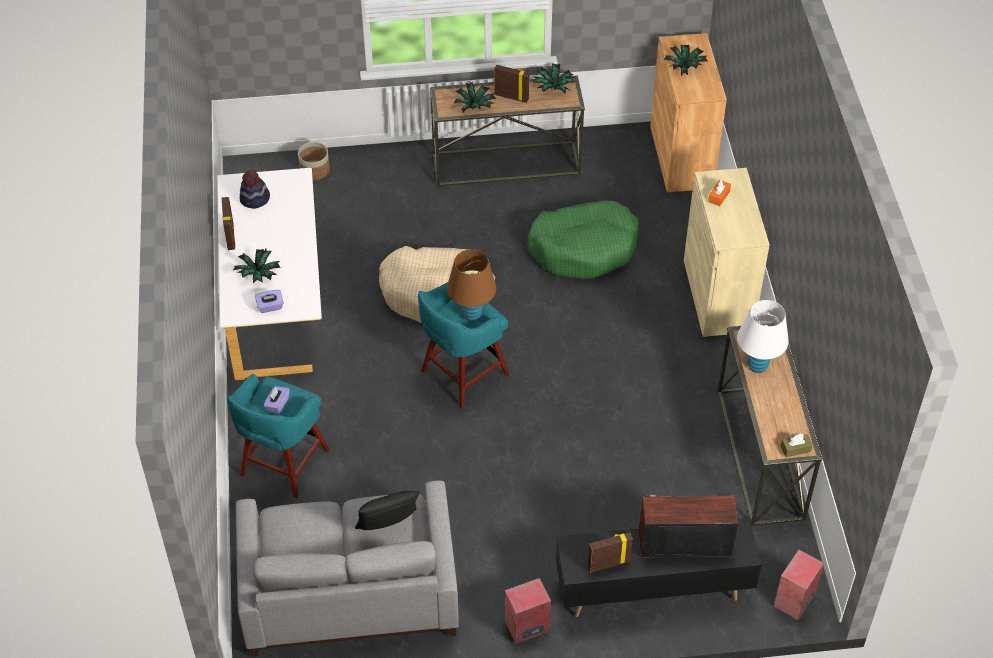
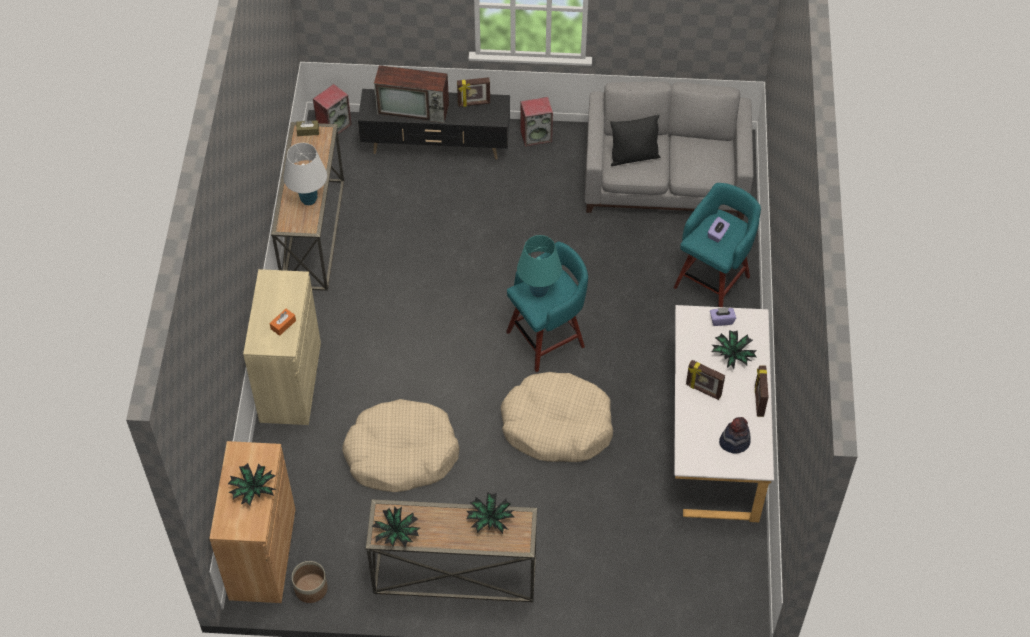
camera: 170 degrees left, 5 degrees up
planter [298,142,330,180] -> planter moved to [292,561,328,603]
brown table lamp [447,249,496,322] -> turquoise table lamp [517,235,562,297]
picture frame [494,65,530,103] -> picture frame moved to [686,360,725,400]
green dog bed [527,200,639,279] -> beige dog bed [342,399,460,492]

